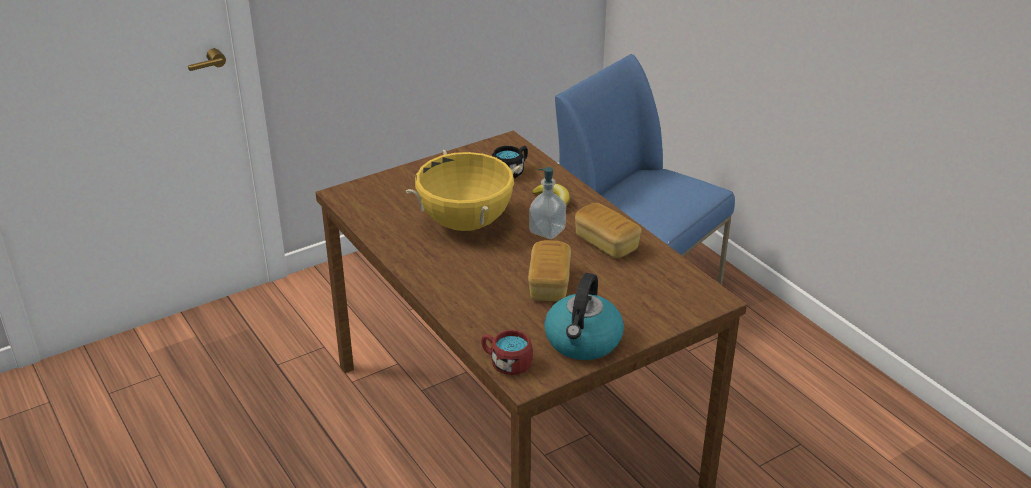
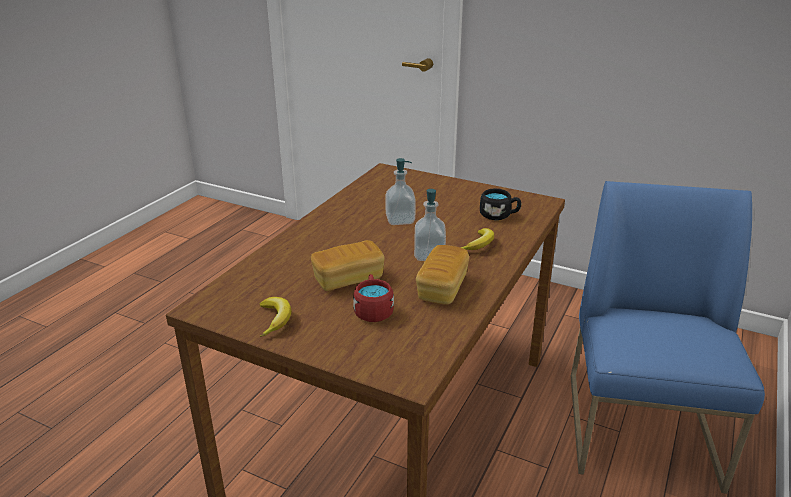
camera: 60 degrees right, 5 degrees down
yellow cooking pot [406,150,522,231] -> soap dispenser [386,158,416,225]
red mug [481,330,533,375] -> red mug moved to [353,274,394,322]
kettle [544,273,624,360] -> banana [260,297,291,337]

